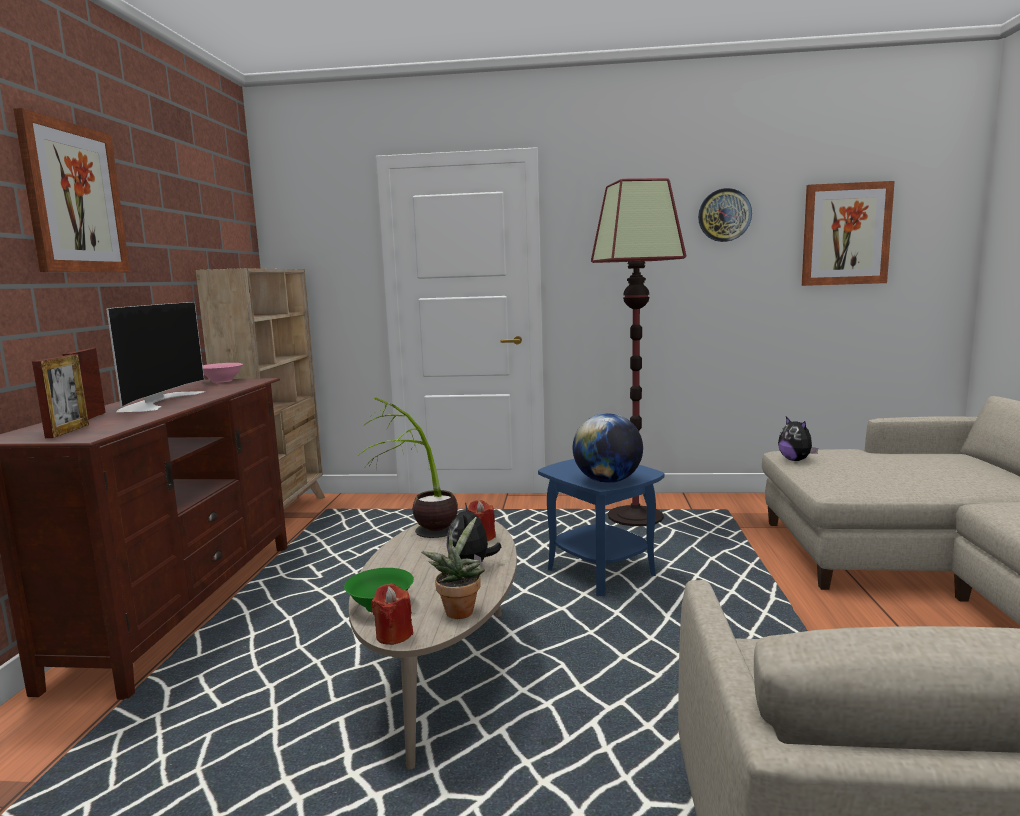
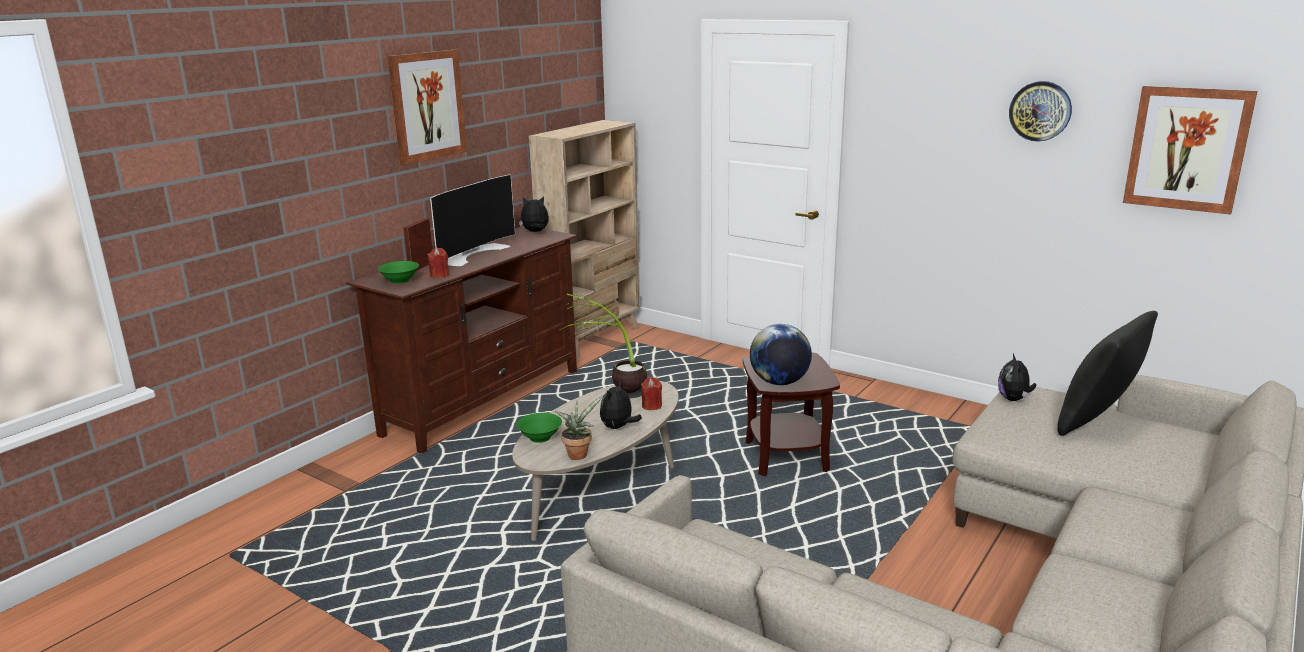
camera: 30 degrees right, 10 degrees up
picture frame [32,354,89,438] -> green bowl [378,261,419,284]
pink bowl [203,363,243,383] -> plush toy [519,196,549,232]
red candle [371,584,413,645] -> red candle moved to [427,248,449,278]
blue side table [538,459,665,596] -> brown side table [743,353,840,477]
floor lamp [591,178,686,526] -> none
none -> black pillow [1057,311,1158,436]

